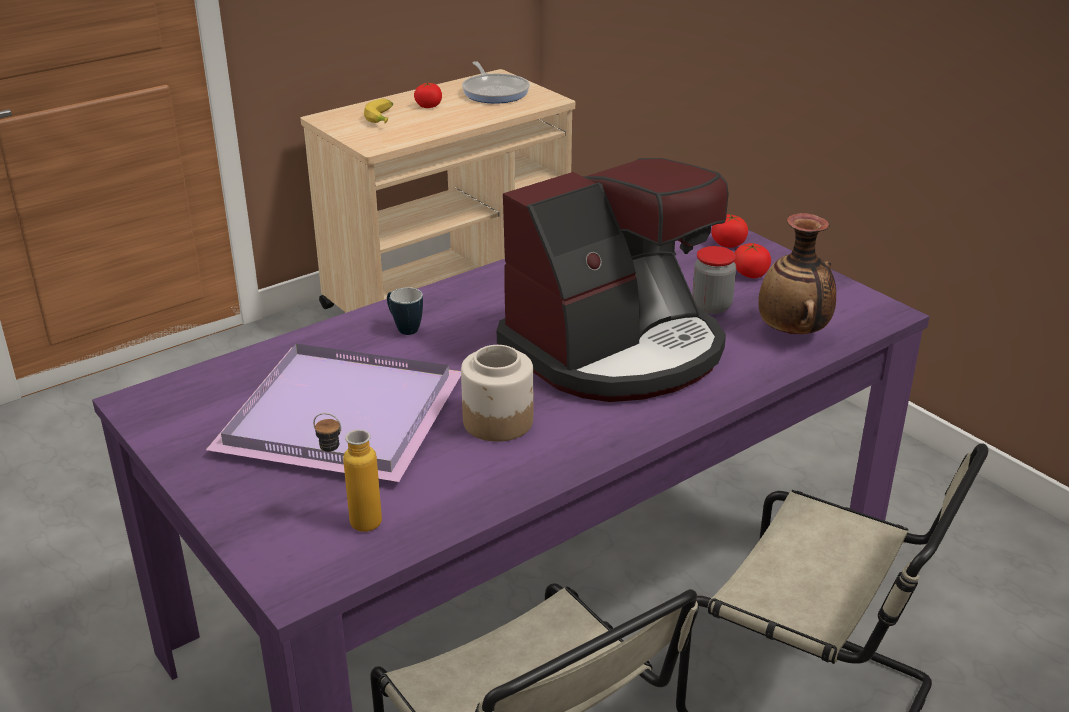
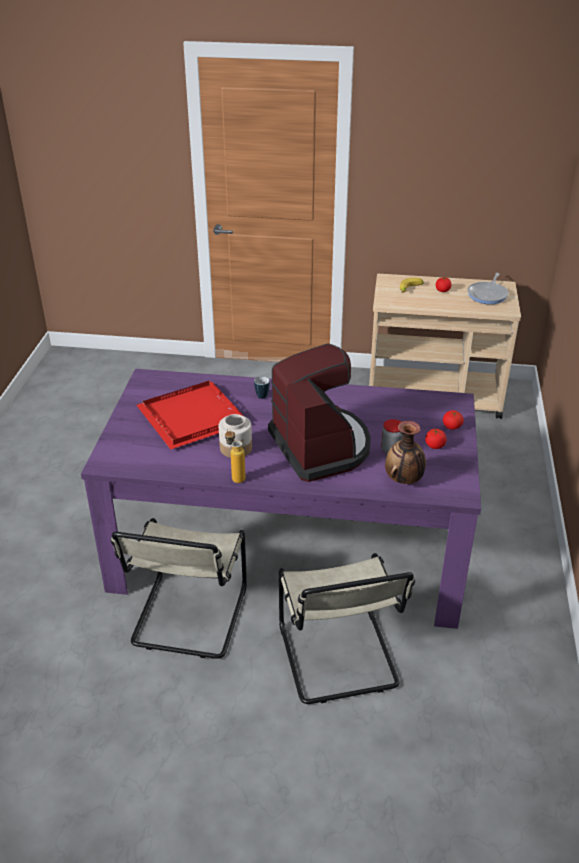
camera: 45 degrees right, 5 degrees up
purple tray [206,344,461,482] -> red tray [137,381,244,449]
bottle [313,413,382,532] -> bottle moved to [225,428,246,483]
coffee machine [497,158,729,402] -> coffee machine turned 120 degrees counterclockwise [268,343,371,482]

